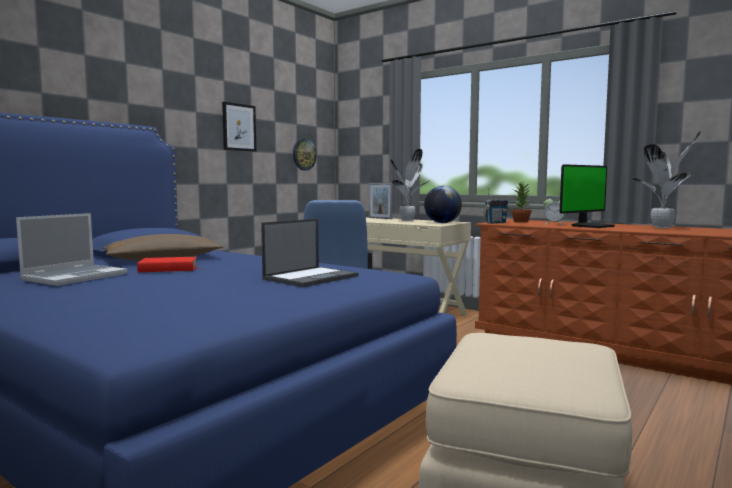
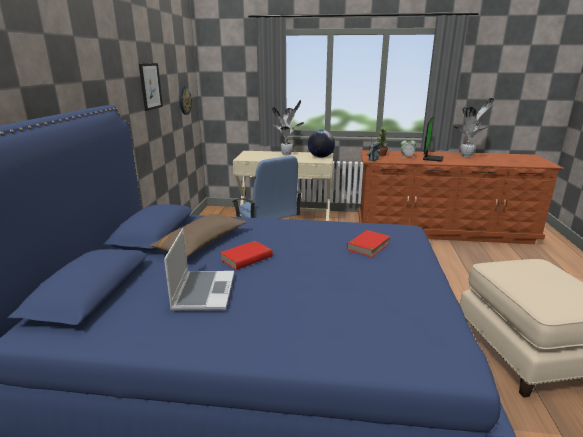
camera: 30 degrees left, 15 degrees up
laptop [261,219,358,287] -> red book [347,230,391,257]
picture frame [369,183,392,219] -> none

